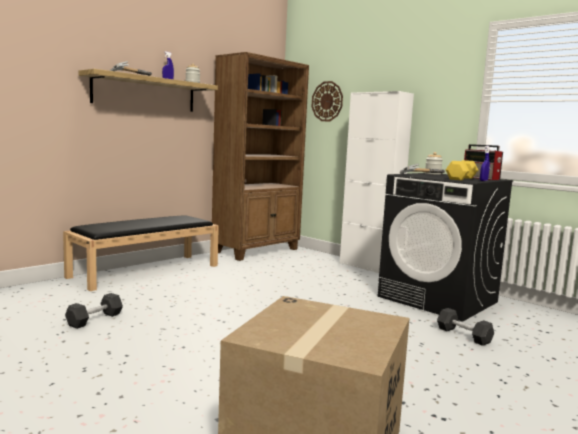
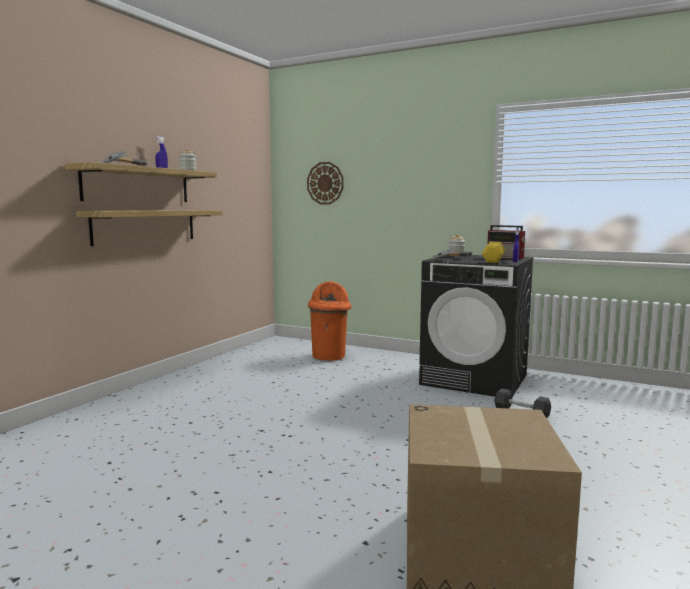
camera: 15 degrees left, 0 degrees up
black bench [63,215,219,291] -> none
grey dumbbell [65,293,123,329] -> none
brown bookcase [212,52,309,261] -> none
white cabinet [340,91,414,273] -> none
none -> shelf [76,210,222,246]
none -> orange trash can [308,281,352,361]

